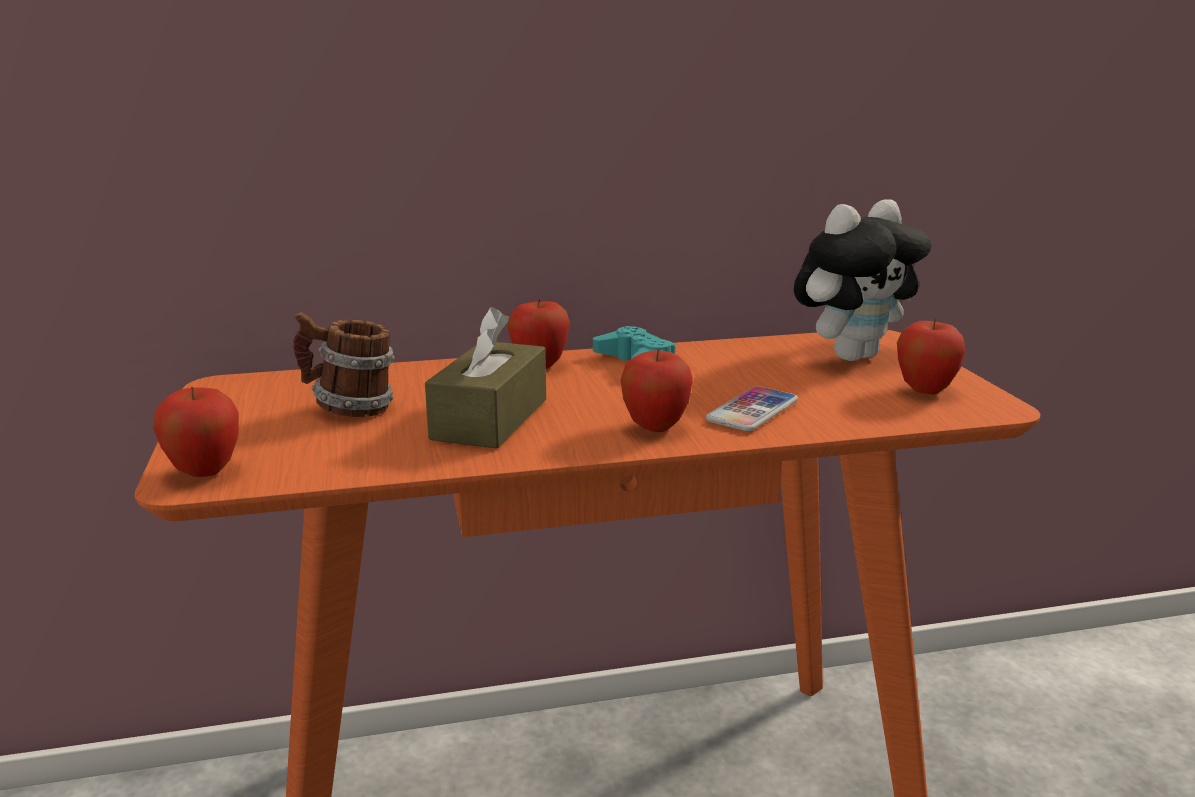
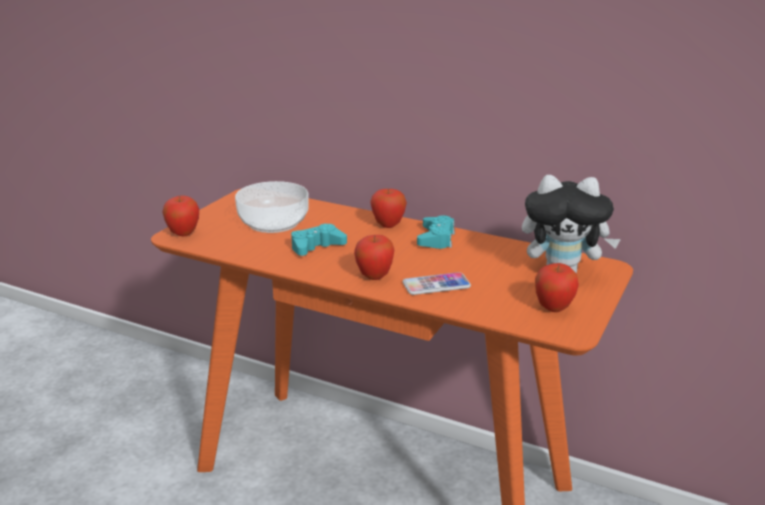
camera: 40 degrees right, 5 degrees up
mug [293,312,395,417] -> bowl [235,181,309,233]
brown tissue box [425,307,546,448] -> turquoise game controller [291,223,347,256]

